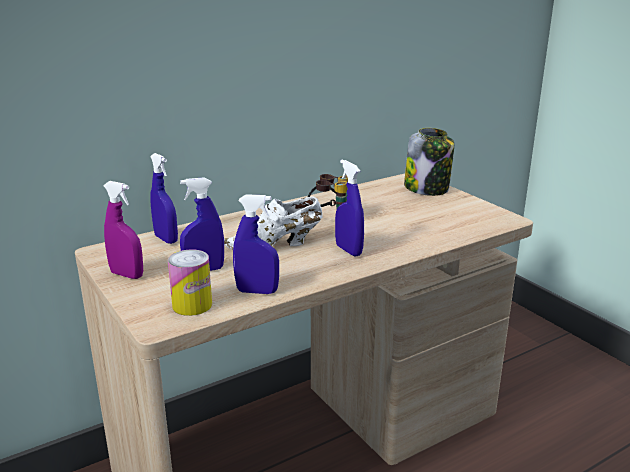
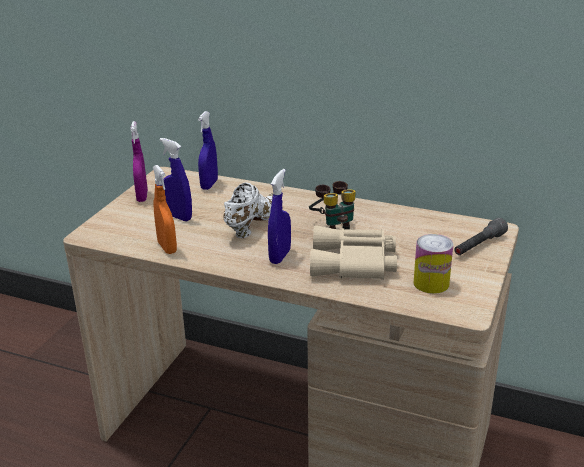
camera: 55 degrees right, 5 degrees up
can [168,249,212,316] -> can moved to [414,234,453,294]
white shoe [224,196,323,250] -> white shoe turned 75 degrees clockwise [223,182,273,238]
blue spray bottle [233,194,279,294] -> orange spray bottle [153,165,177,254]
jar [404,128,454,196] -> grey flashlight [454,218,508,255]
none -> beige binoculars [310,226,397,280]

